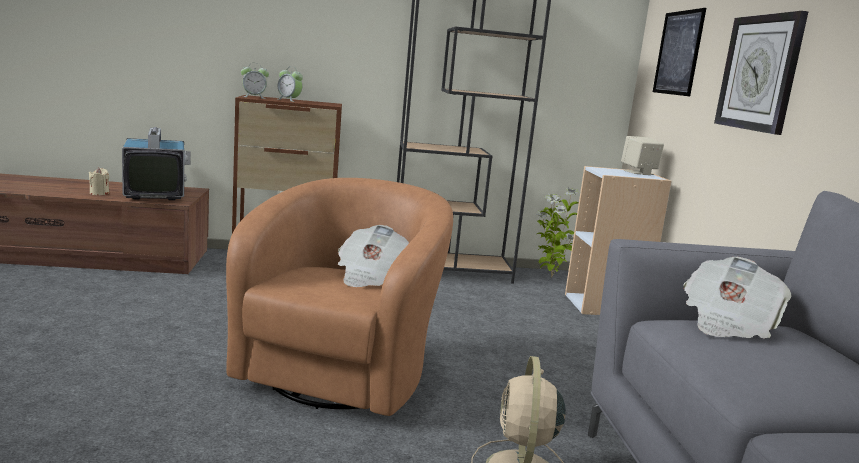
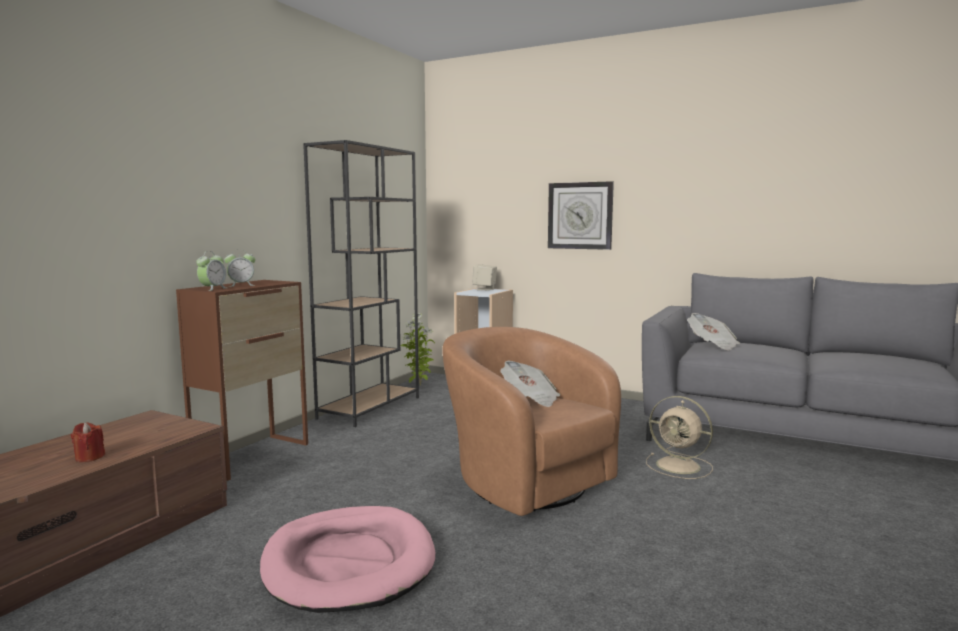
camera: 55 degrees left, 5 degrees down
beige candle [89,168,109,195] -> red candle [71,422,105,462]
television [122,127,191,200] -> none
picture [653,8,706,96] -> none
none -> pink dog bed [260,506,435,613]

